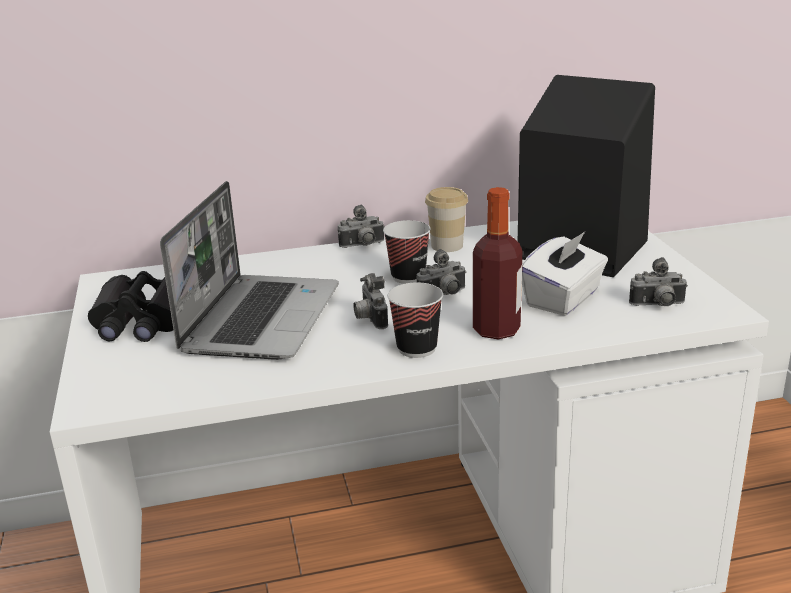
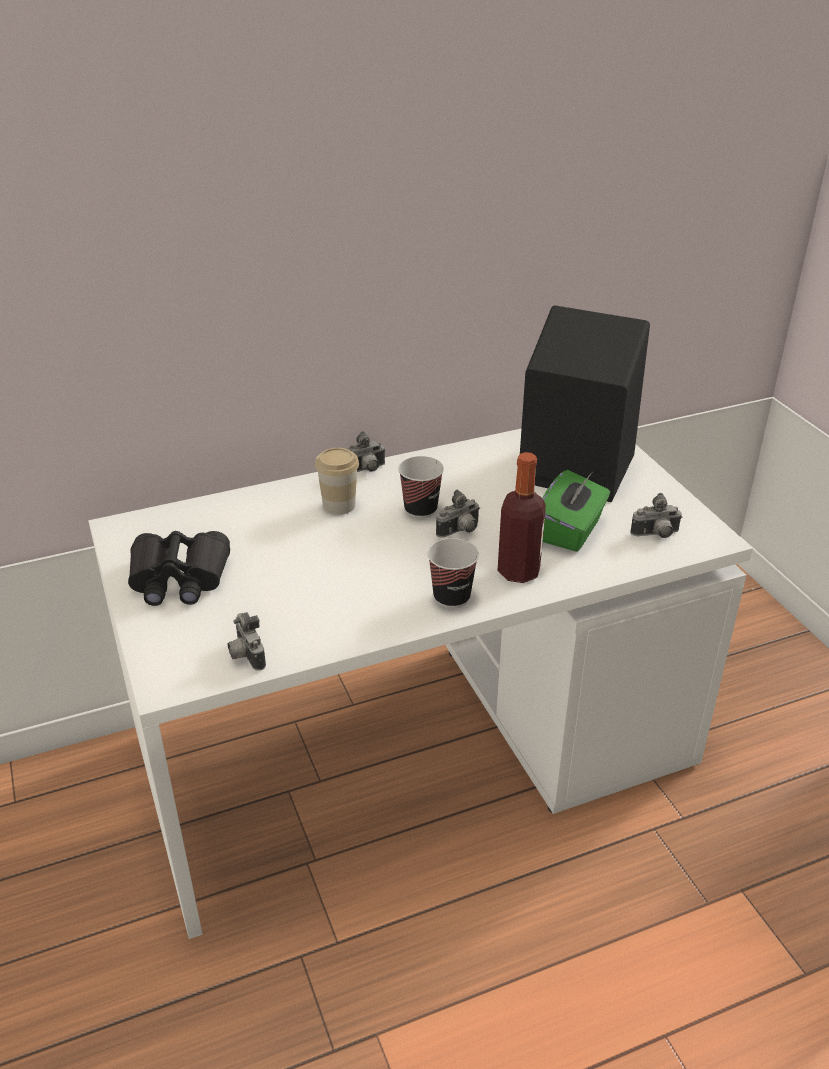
camera: 10 degrees left, 10 degrees up
laptop [160,181,339,360] -> none
camera [353,273,388,329] -> camera moved to [228,612,266,671]
cup [425,187,468,252] -> cup moved to [315,448,359,515]
white tissue box [522,232,608,316] -> green tissue box [542,470,610,552]

